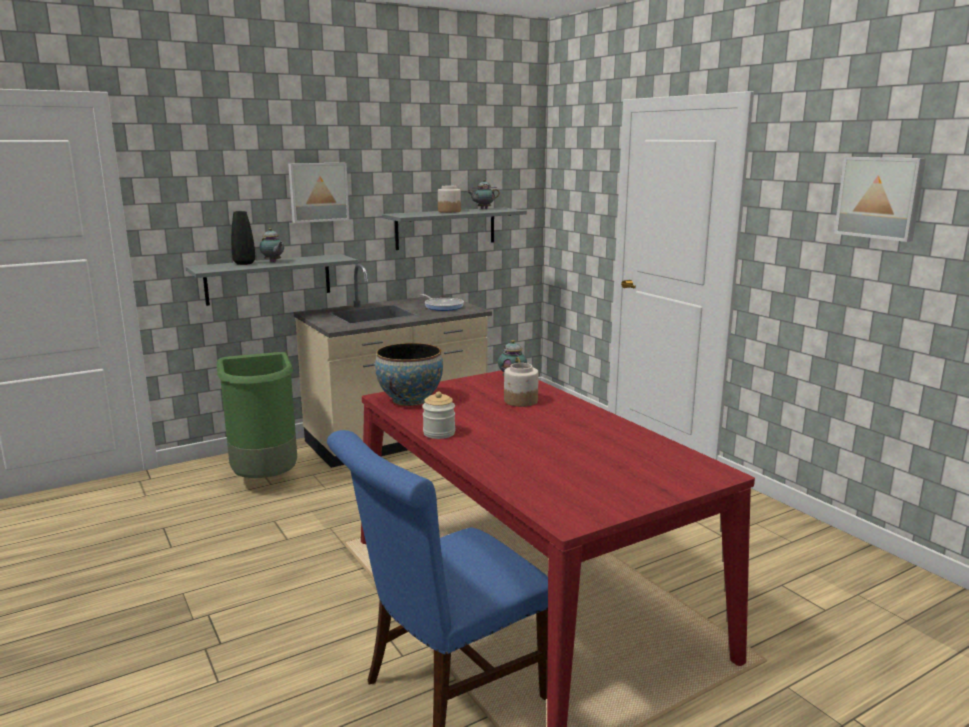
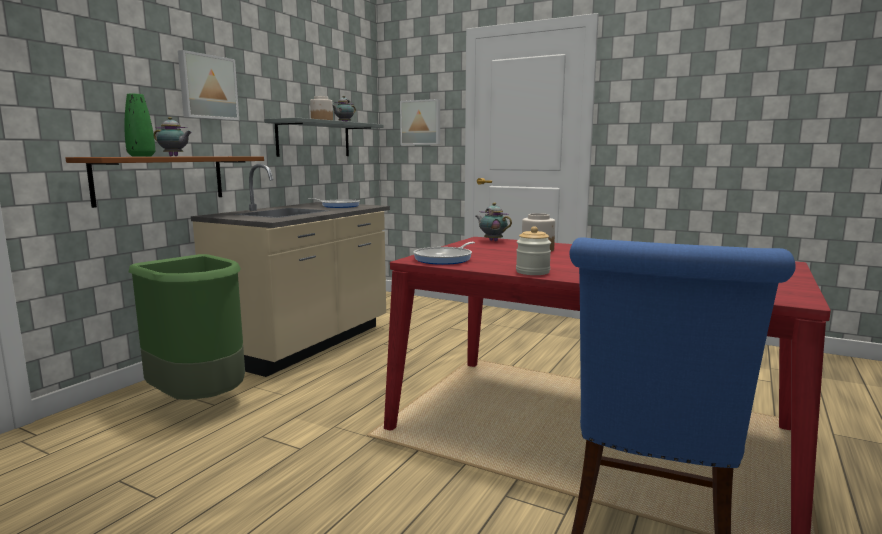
camera: 30 degrees left, 5 degrees down
grey shelf [186,254,358,306] -> brown shelf [66,156,264,208]
black vase [231,211,256,265] -> green vase [124,93,155,157]
bowl [375,343,443,406] -> frying pan [413,242,475,265]
picture [834,157,926,242] -> picture moved to [400,99,440,145]

